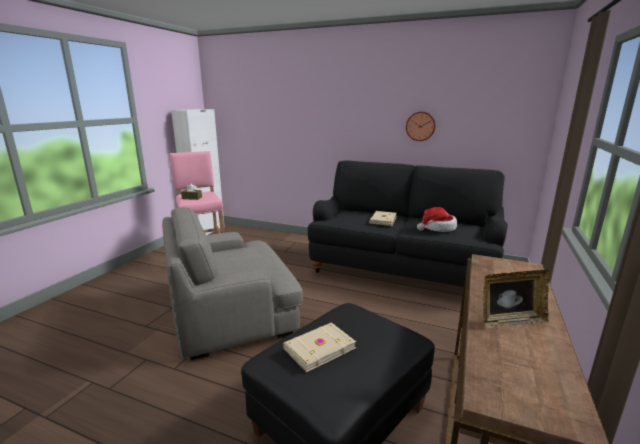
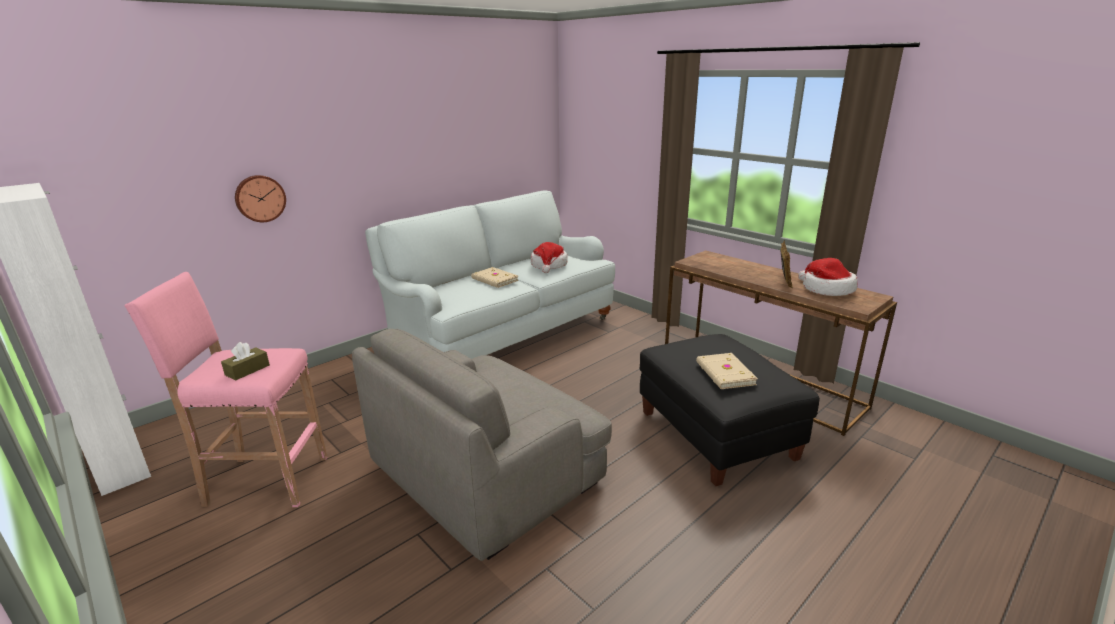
camera: 65 degrees left, 5 degrees up
grey armchair [162,207,303,360] -> grey armchair turned 45 degrees clockwise [352,329,612,561]
black sofa [308,160,508,287] -> white sofa [365,190,615,359]
wall clock [406,112,436,141] -> wall clock moved to [235,175,286,222]
none -> hat [798,258,858,296]

